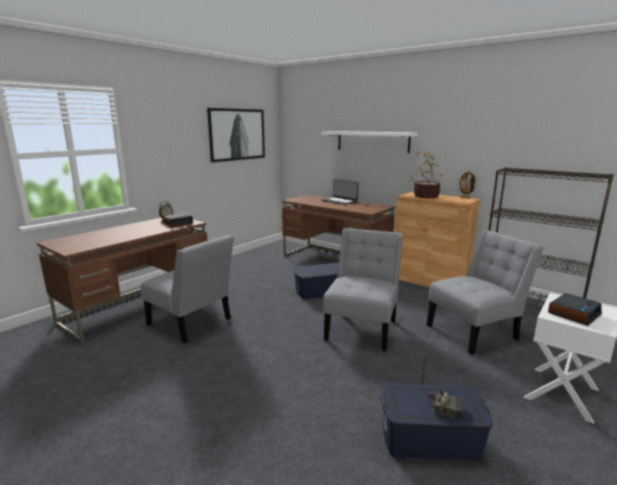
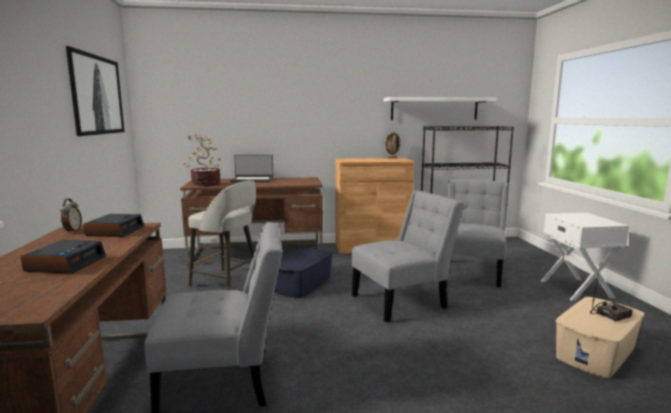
camera: 45 degrees left, 5 degrees down
white shelf [322,131,418,153] -> white shelf moved to [384,97,496,120]
grey chair [323,228,403,351] -> grey chair turned 90 degrees clockwise [352,191,464,323]
blue storage box [381,383,492,460] -> beige storage box [555,297,645,379]
potted plant [410,151,443,198] -> potted plant moved to [184,134,221,187]
alarm clock [548,293,602,326] -> alarm clock moved to [21,240,106,274]
none -> grey stool [188,180,256,290]

